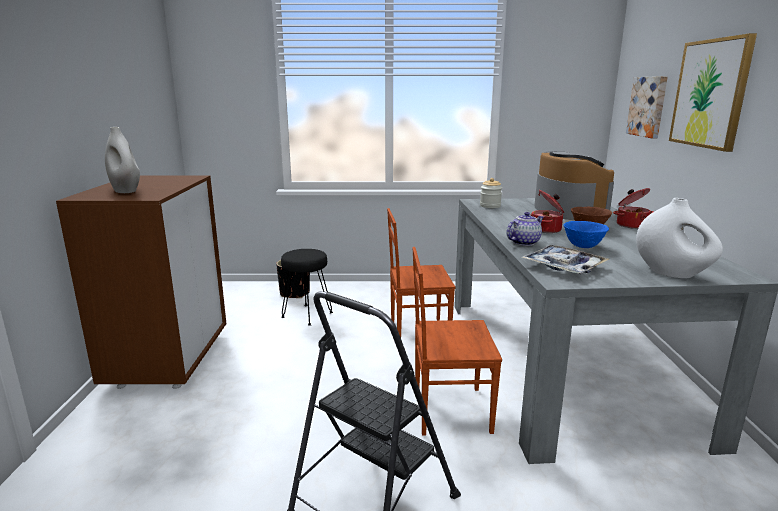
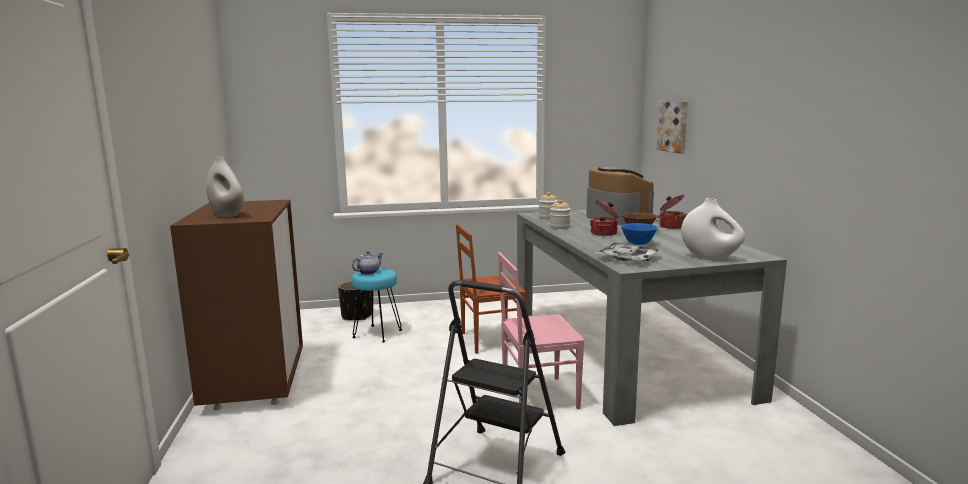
camera: 10 degrees left, 5 degrees down
black stool [281,249,333,326] -> turquoise stool [352,268,402,343]
brown chair [412,247,502,436] -> pink chair [498,252,585,409]
teapot [506,212,543,246] -> teapot moved to [352,251,383,274]
picture [669,33,757,152] -> none
none -> jar [550,200,571,229]

